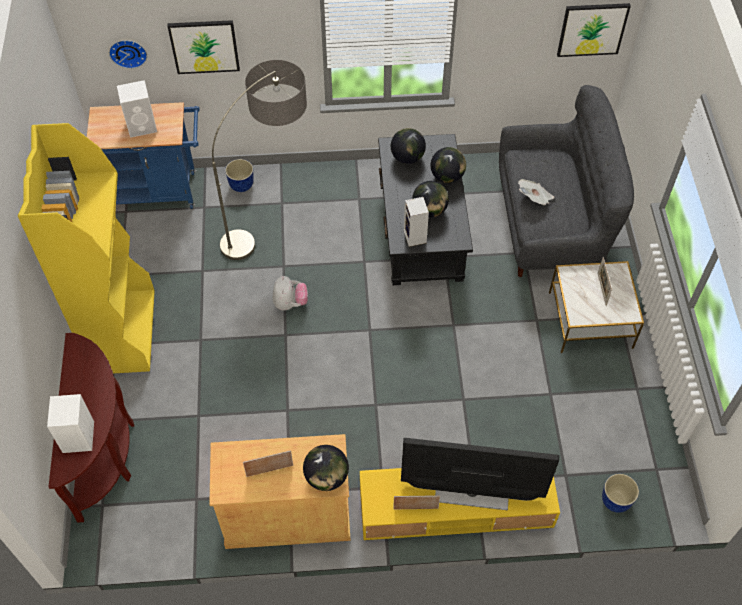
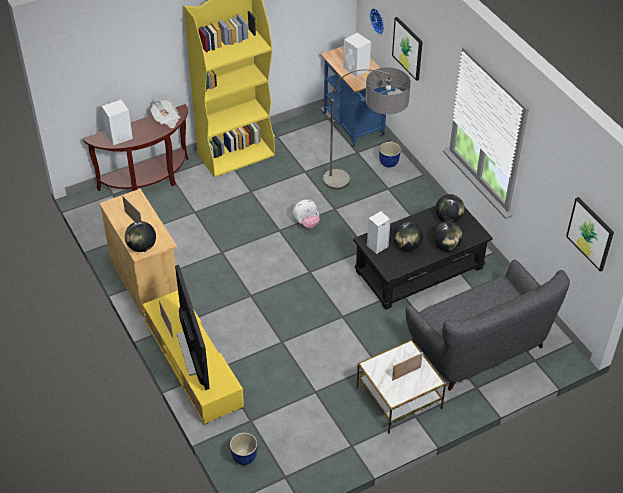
camera: 65 degrees right, 10 degrees down
newspaper [518,179,554,205] -> newspaper moved to [150,100,180,128]

